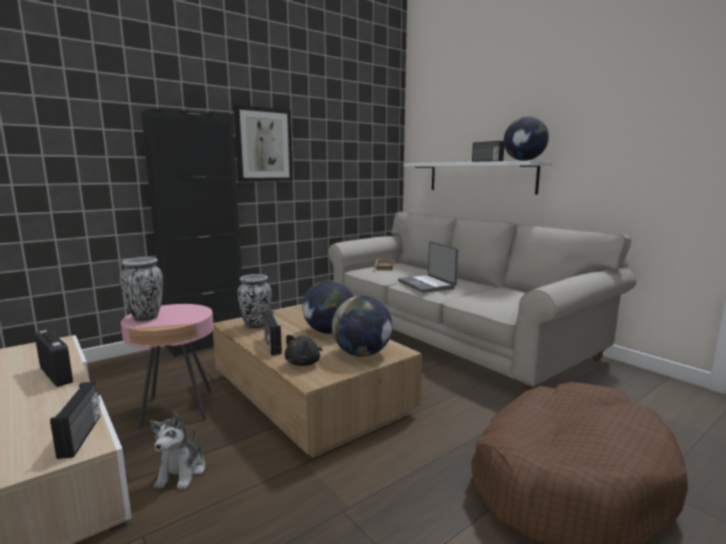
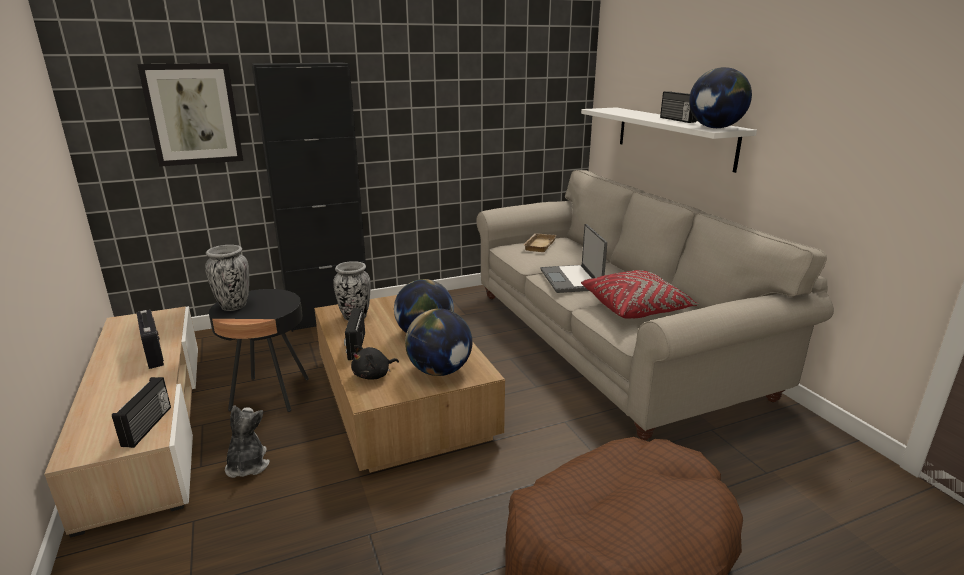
camera: 15 degrees right, 10 degrees up
pink side table [121,304,214,428] -> black side table [209,289,309,412]
plush toy [150,413,205,489] -> plush toy turned 150 degrees clockwise [225,406,270,478]
picture [234,105,293,182] -> picture moved to [137,63,243,167]
none -> red pillow [581,270,699,319]

